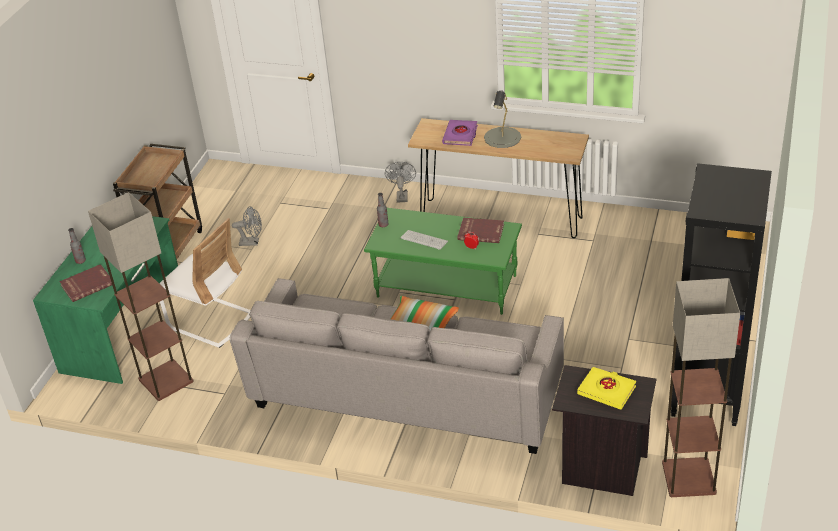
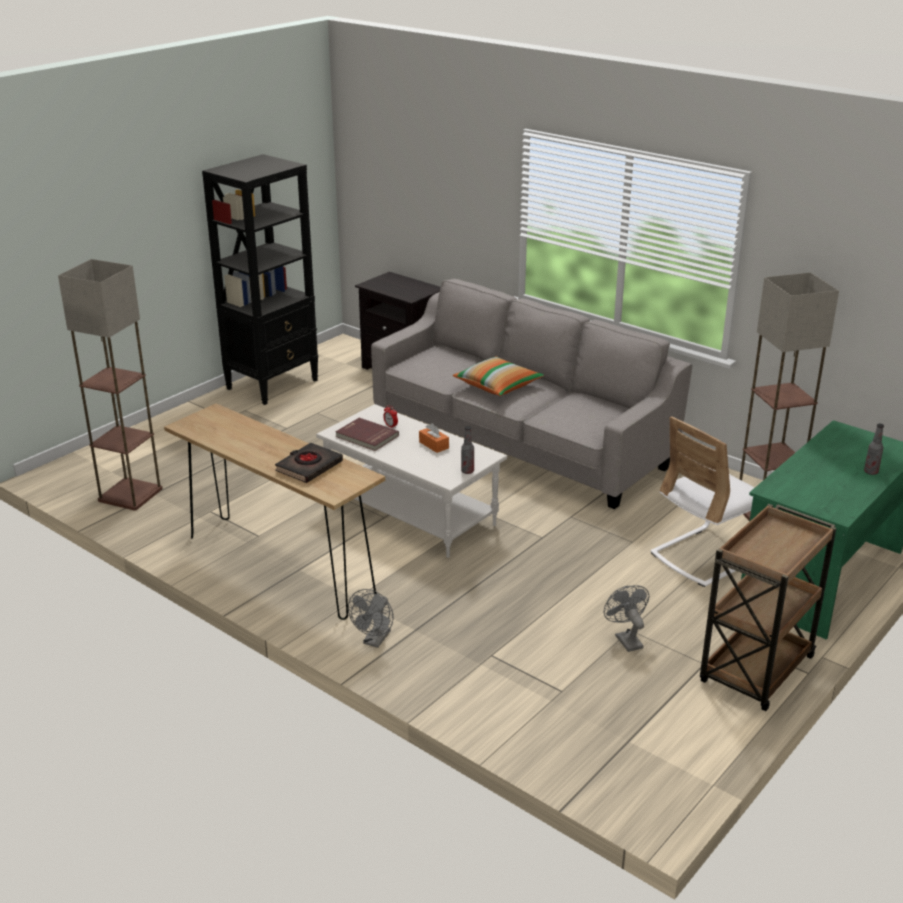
camera: 160 degrees left, 10 degrees down
red book [60,264,112,302] -> none
white chair [159,218,251,348] -> white chair turned 90 degrees counterclockwise [650,416,755,587]
grey fan [232,206,262,246] -> grey fan turned 45 degrees clockwise [604,585,649,652]
green coffee table [364,208,522,315] -> white coffee table [316,404,507,558]
keyboard [401,230,448,250] -> orange tissue box [419,423,449,453]
purple book [442,120,478,146] -> black book [275,443,343,483]
grey table lamp [484,90,521,148] -> none
yellow book [577,367,636,410] -> none
floor lamp [662,278,740,497] -> floor lamp moved to [58,259,163,511]

